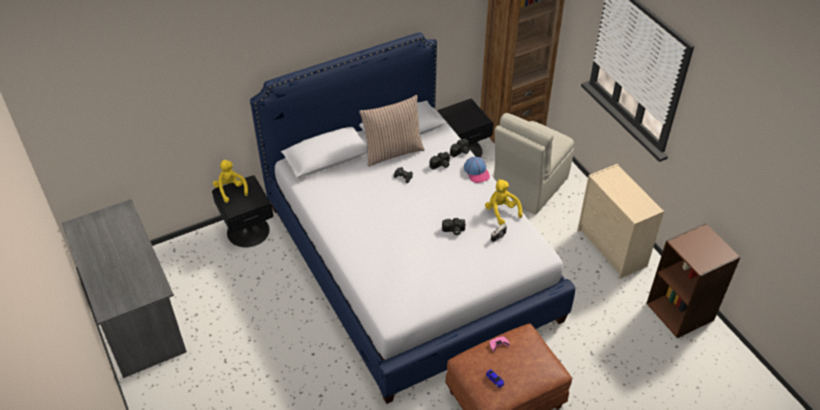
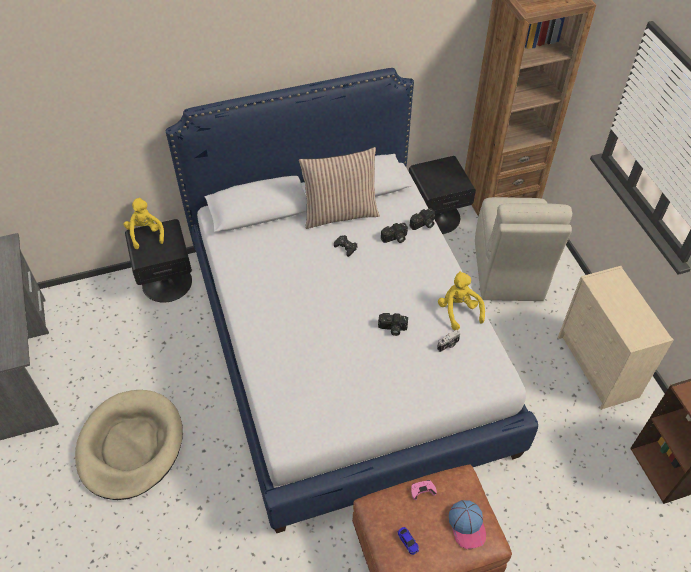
camera: 10 degrees right, 5 degrees up
cap [464,157,490,183] -> cap moved to [449,500,486,549]
beige chair [494,113,574,215] -> beige chair turned 45 degrees counterclockwise [475,197,572,301]
none -> beige dog bed [75,390,183,500]

